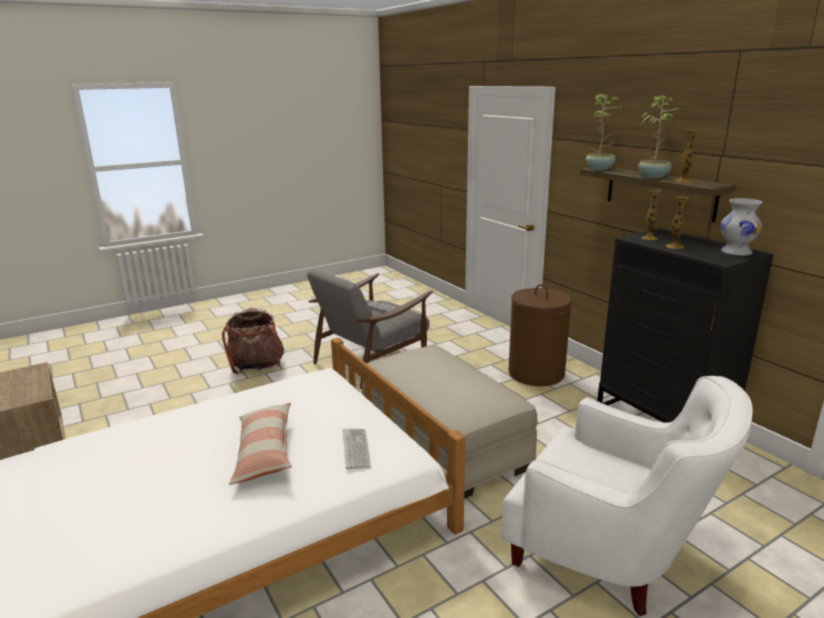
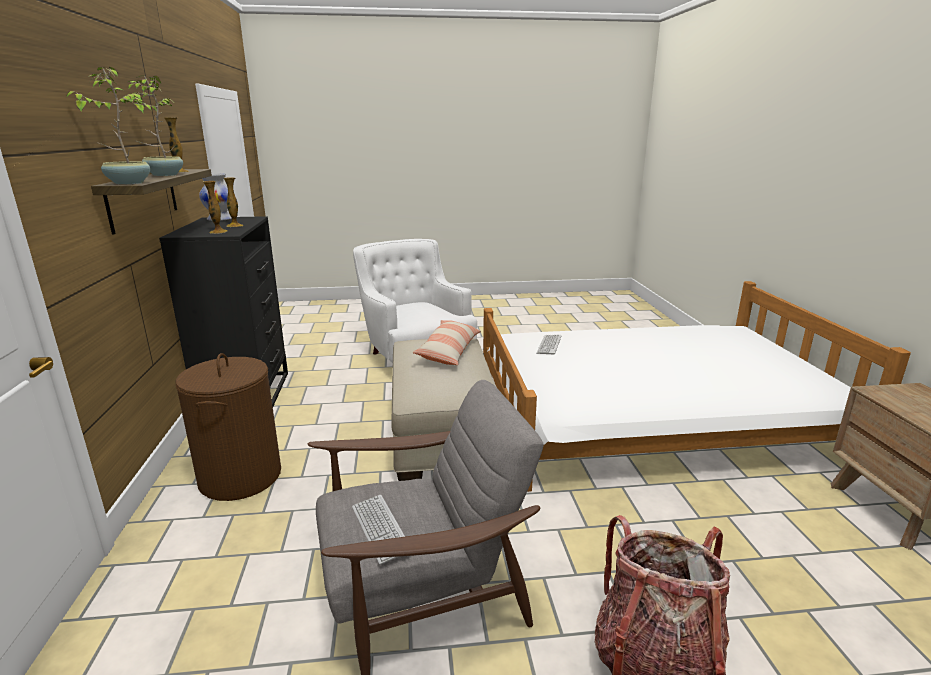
camera: 155 degrees left, 0 degrees up
pillow [229,403,292,485] -> pillow moved to [413,320,481,365]

